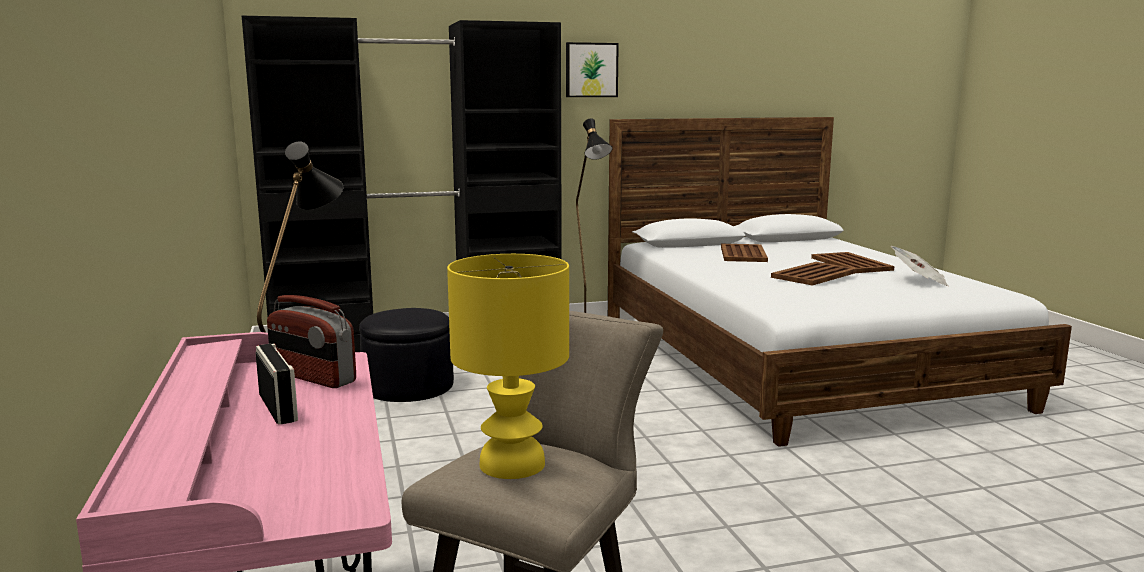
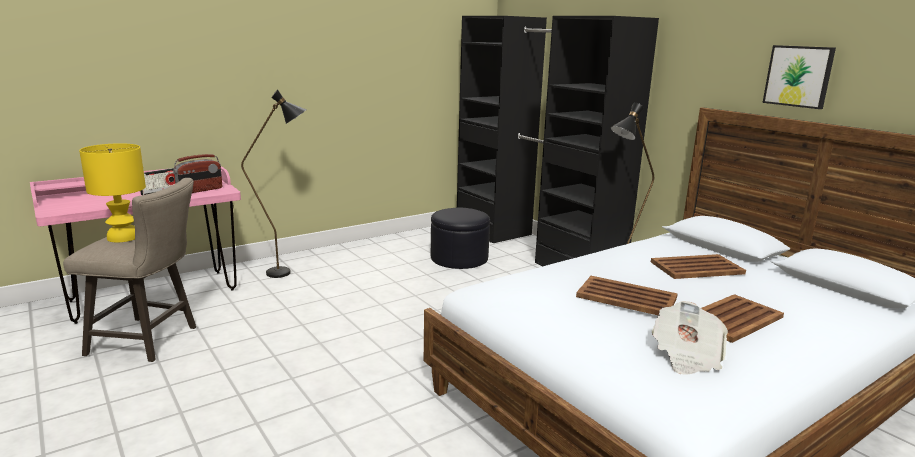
camera: 70 degrees right, 5 degrees up
radio [267,295,356,388] -> radio turned 150 degrees counterclockwise [173,154,222,193]
picture [566,42,619,97] -> picture moved to [762,45,836,109]

